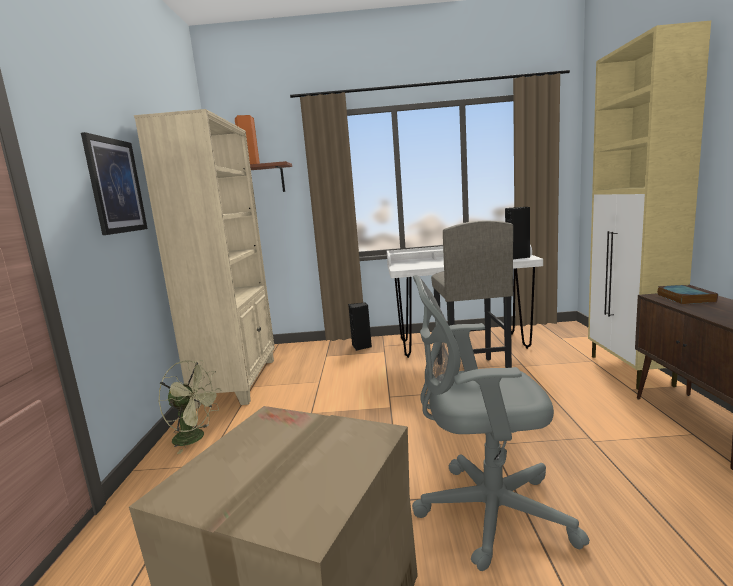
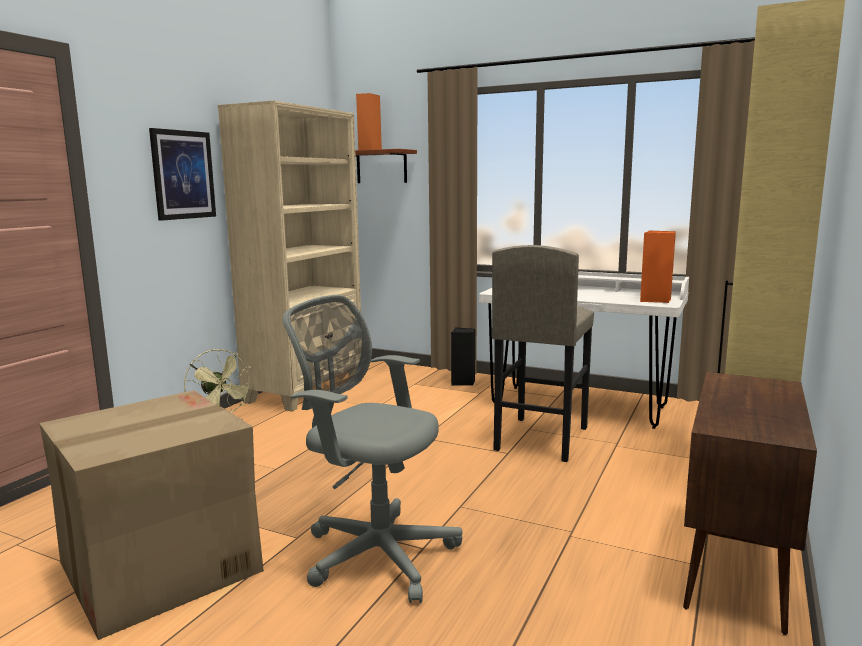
camera: 25 degrees right, 0 degrees up
black speaker [505,207,530,259] -> orange speaker [640,230,676,303]
book [657,285,718,305] -> none

